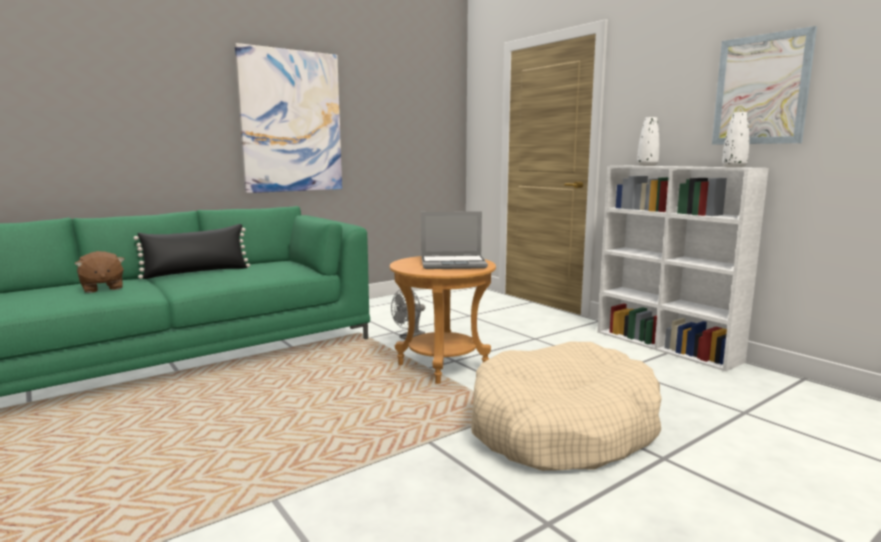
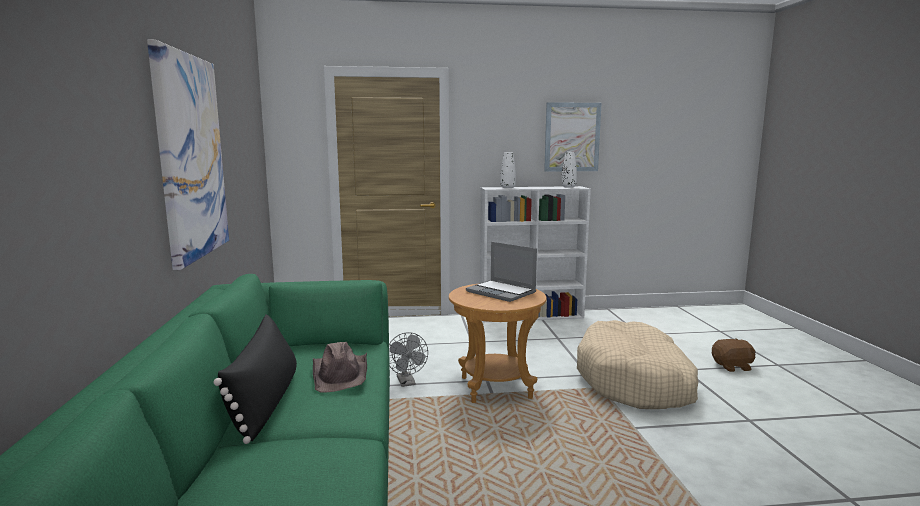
camera: 60 degrees left, 0 degrees up
brown plush toy [75,251,125,293] -> brown plush toy moved to [712,338,756,372]
laptop [421,211,488,269] -> laptop turned 105 degrees clockwise [466,242,537,302]
none -> brown hat [313,342,367,393]

